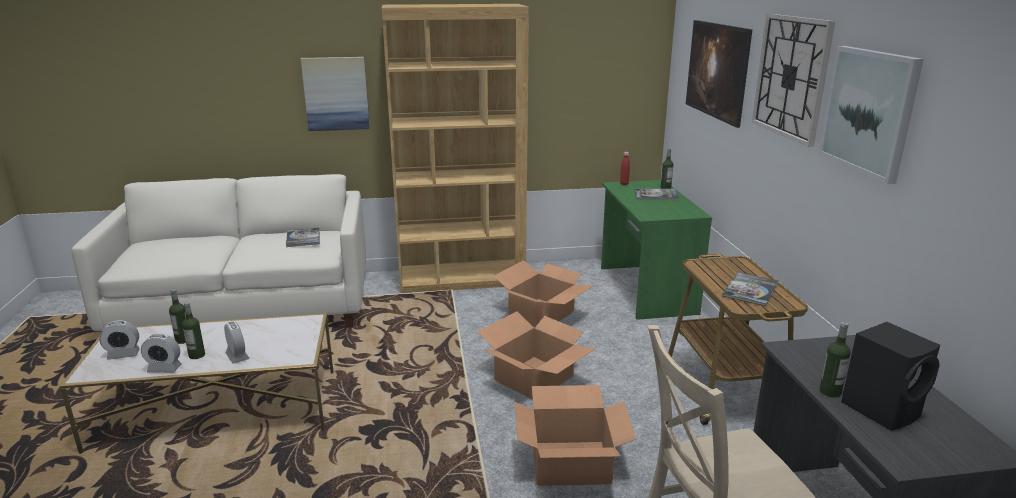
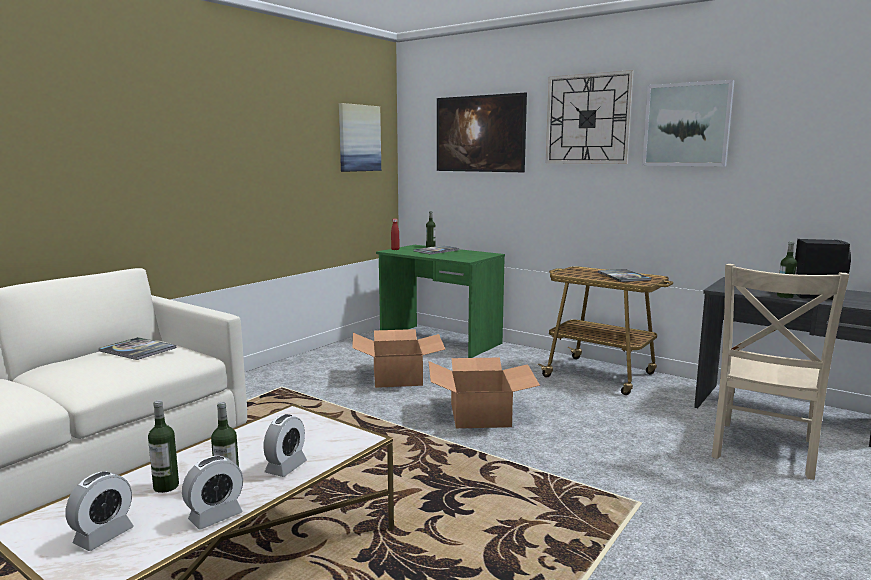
camera: 45 degrees left, 10 degrees down
alarm clock [224,322,250,364] -> alarm clock turned 105 degrees clockwise [263,414,307,477]
picture [301,57,370,131] -> picture moved to [339,103,381,172]
brown bookcase [382,4,529,293] -> none
cardboard box [515,385,636,486] -> none

